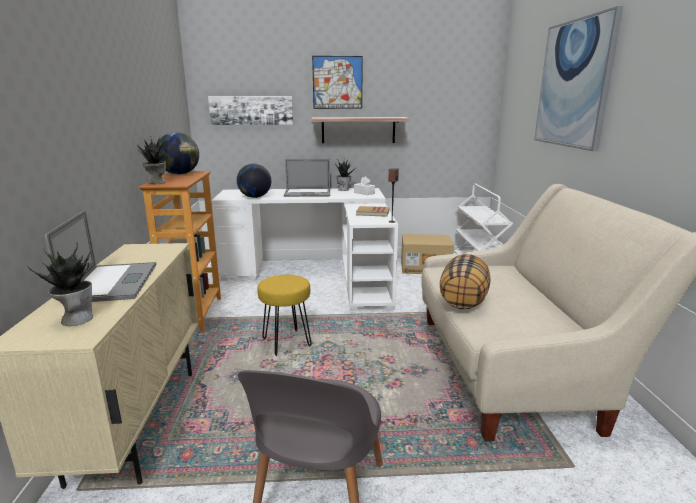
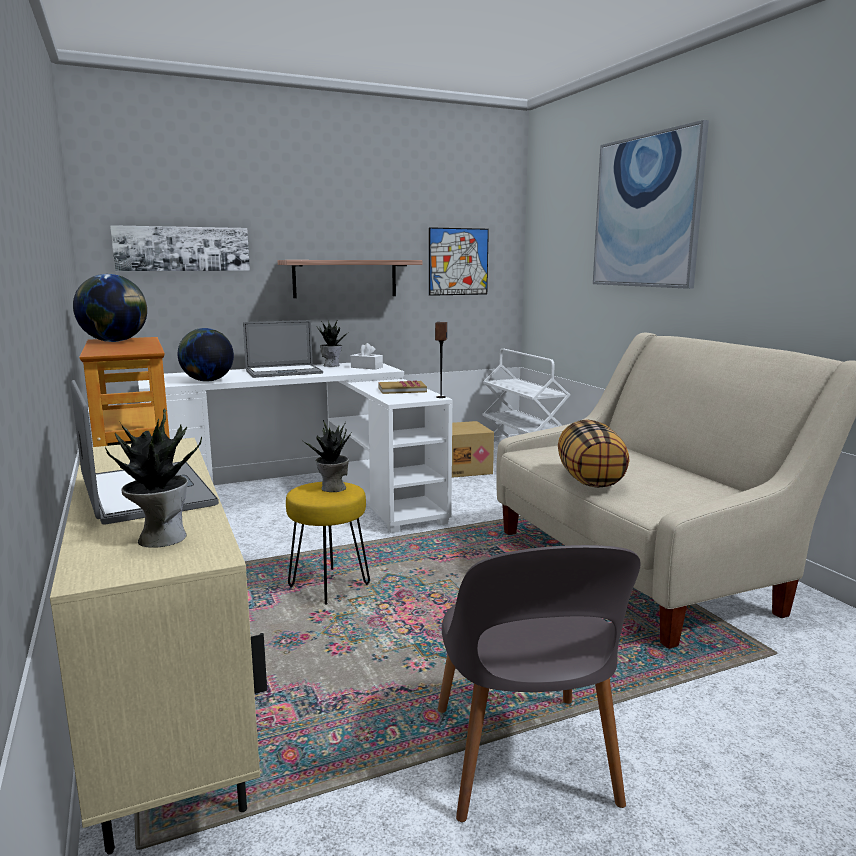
camera: 20 degrees left, 5 degrees down
potted plant [136,136,169,184] -> potted plant moved to [302,420,351,492]
picture [312,56,363,109] -> picture moved to [429,227,489,296]

